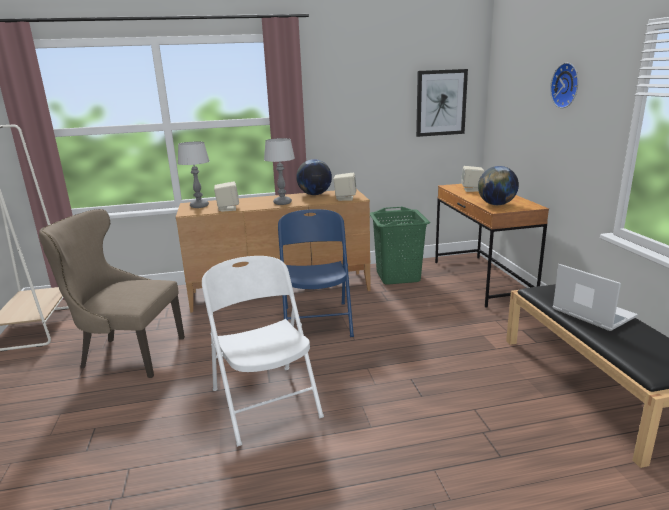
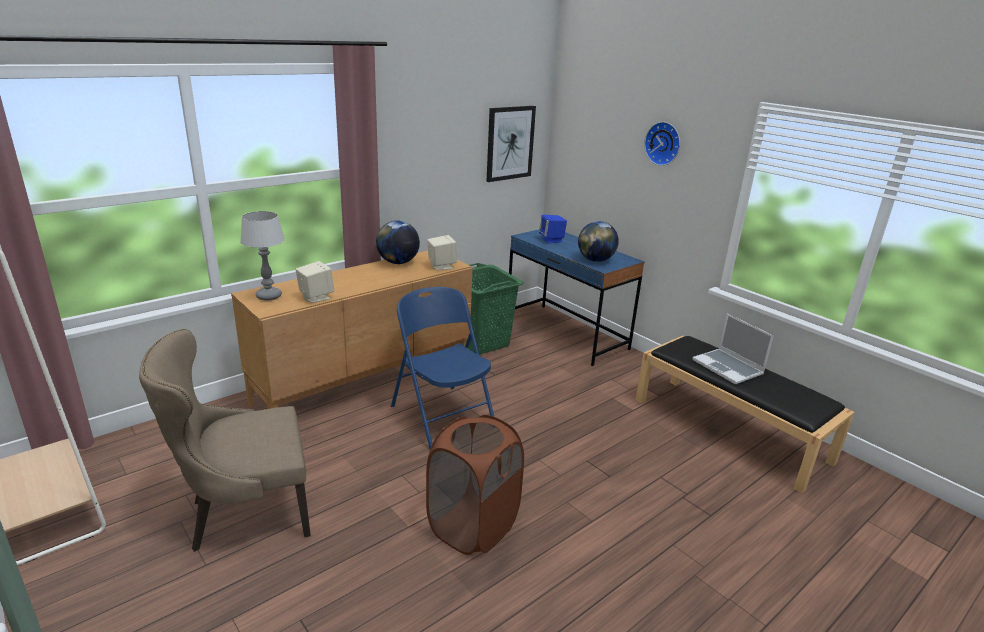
camera: 30 degrees left, 5 degrees up
white chair [202,256,324,447] -> brown laundry basket [426,415,524,555]
table lamp [264,138,295,205] -> none
brown desk [435,184,549,308] -> blue desk [509,230,645,366]
beige speaker [461,166,485,192] -> blue speaker [539,215,567,243]
laptop [552,264,638,331] -> laptop turned 150 degrees counterclockwise [692,314,774,384]

